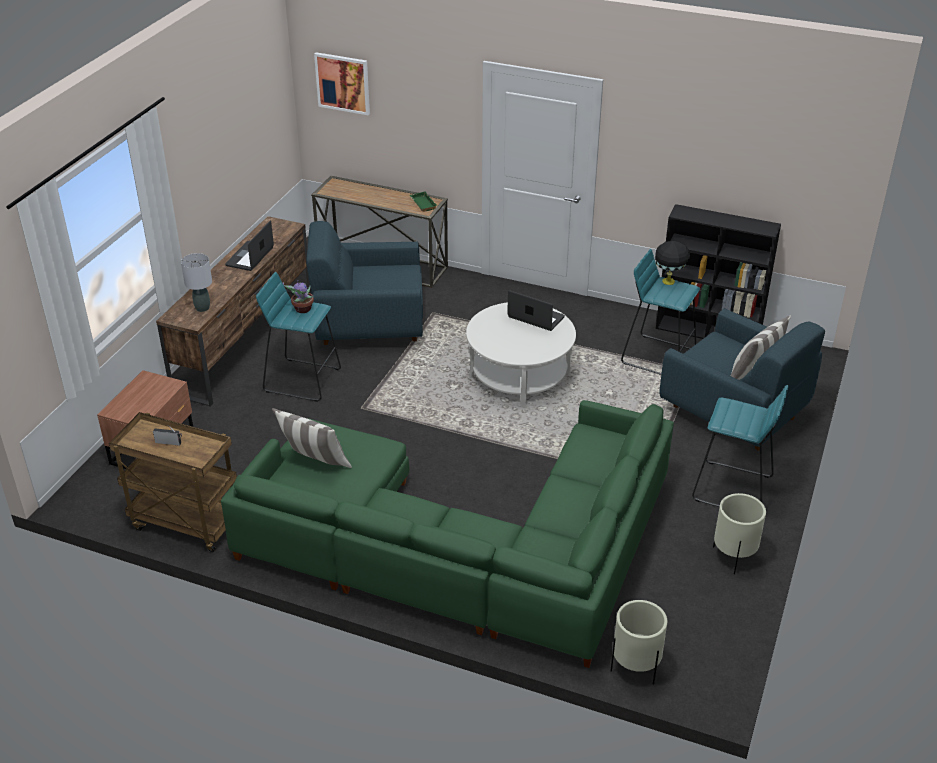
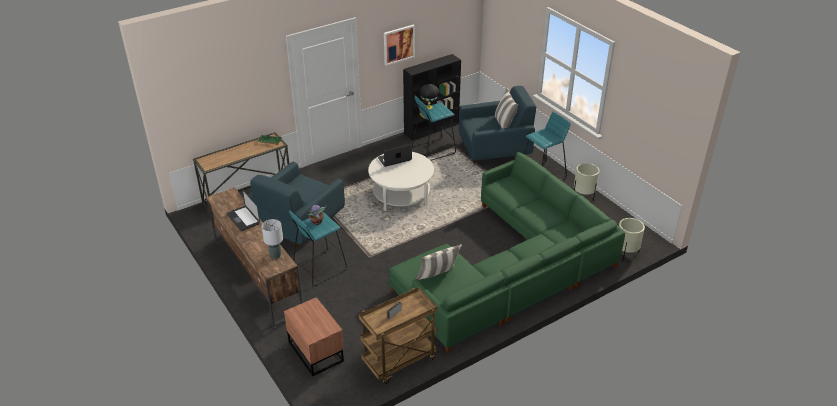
camera: 55 degrees left, 0 degrees up
picture [314,52,370,115] -> picture moved to [384,25,415,66]

